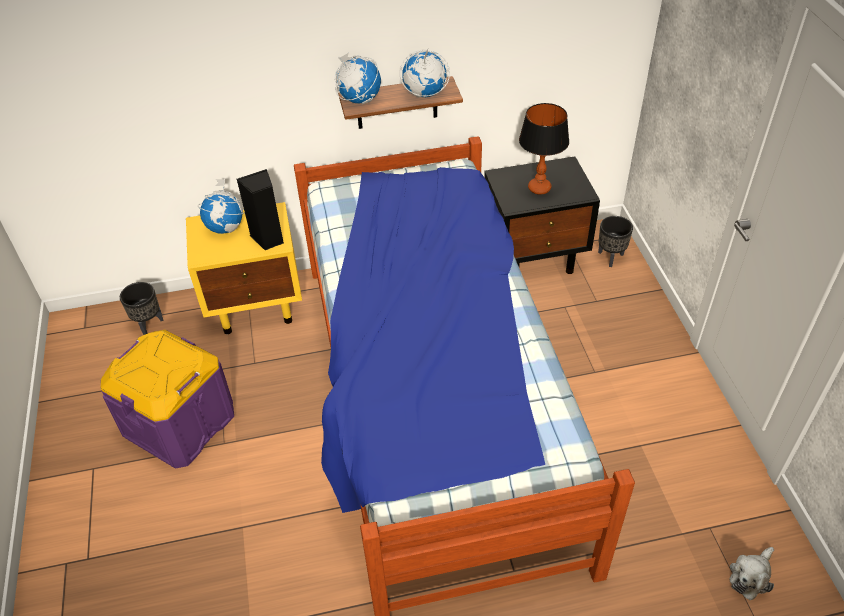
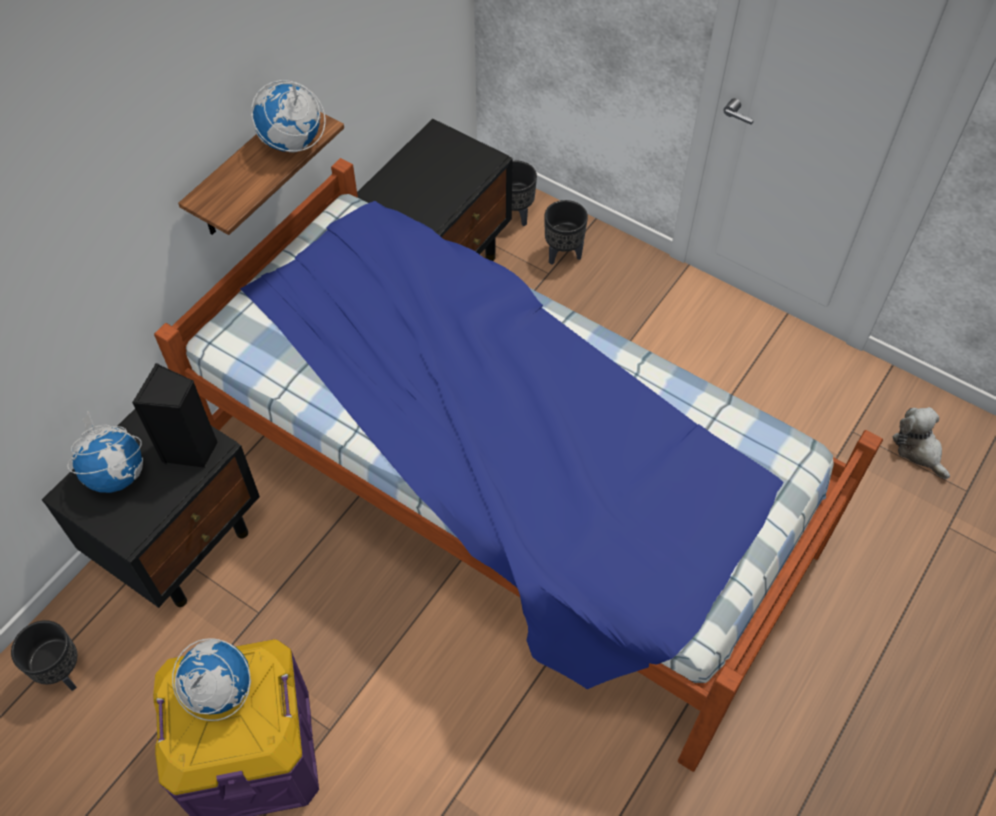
camera: 45 degrees left, 10 degrees up
yellow nightstand [186,202,302,334] -> black nightstand [42,409,260,608]
globe [335,53,381,104] -> globe moved to [172,638,251,721]
table lamp [519,103,569,195] -> none
plush toy [730,547,774,600] -> plush toy turned 150 degrees clockwise [893,407,950,479]
none -> black planter [544,200,588,265]

